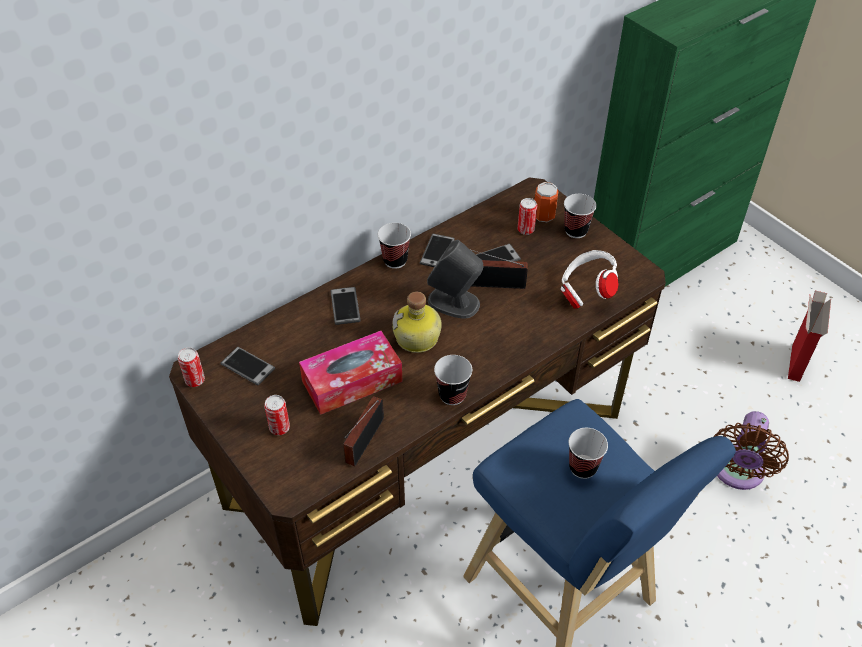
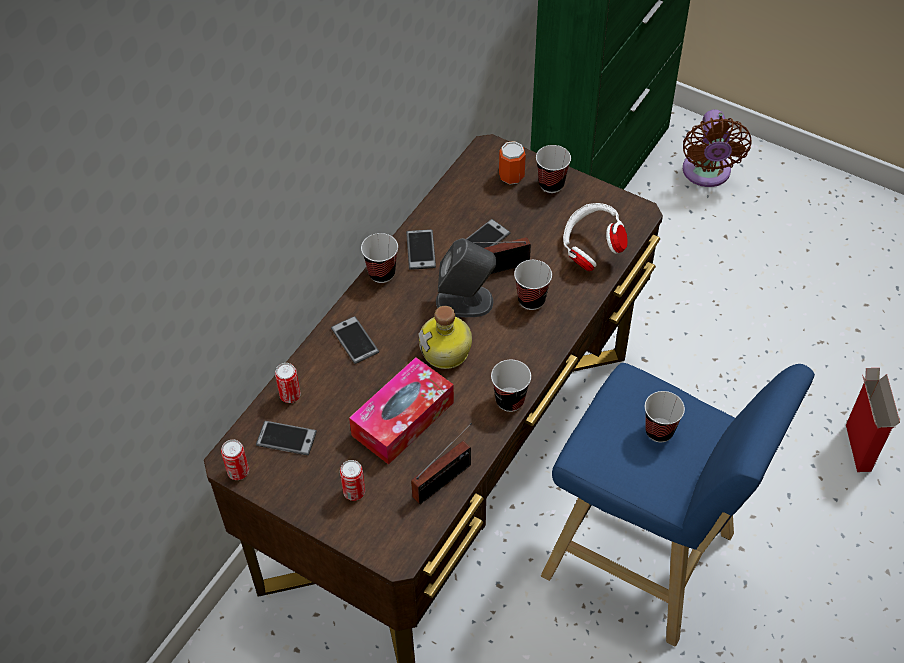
camera: 20 degrees left, 5 degrees up
radio [343,396,384,466] -> radio turned 135 degrees counterclockwise [411,423,472,504]
can [518,198,537,235] -> can moved to [275,363,301,403]
brown fan [713,411,789,490] -> brown fan moved to [683,109,752,187]
cardboard box [788,291,831,382] -> cardboard box moved to [846,368,900,472]
none -> cup [514,260,552,310]

